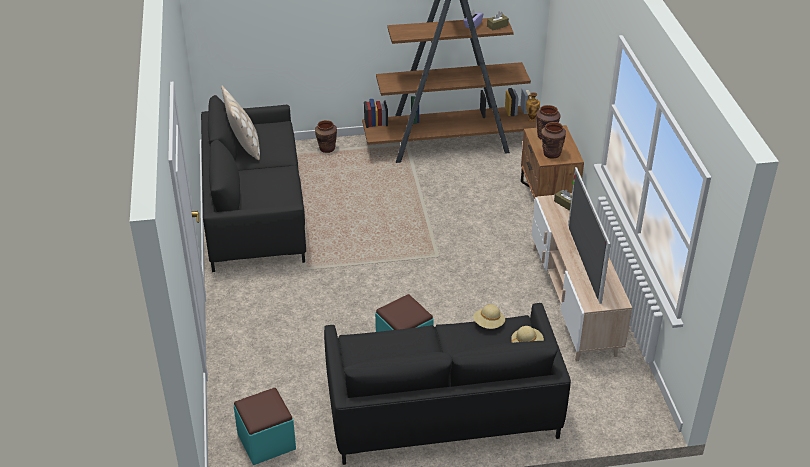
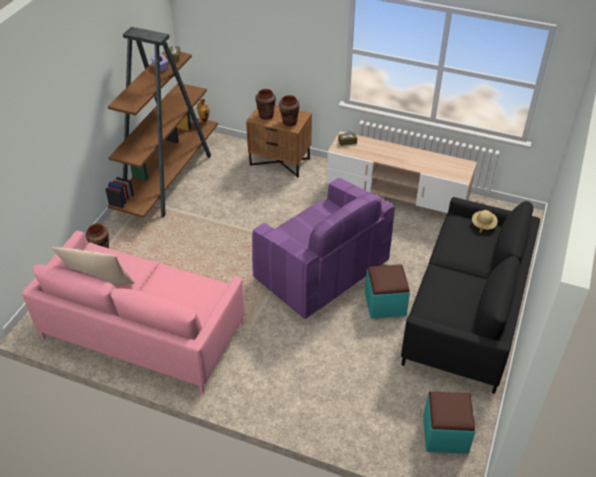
camera: 60 degrees left, 5 degrees up
black sofa [201,95,306,272] -> pink sofa [22,231,245,394]
beige hat [473,304,505,329] -> none
television [568,167,611,304] -> none
none -> purple armchair [252,178,395,319]

